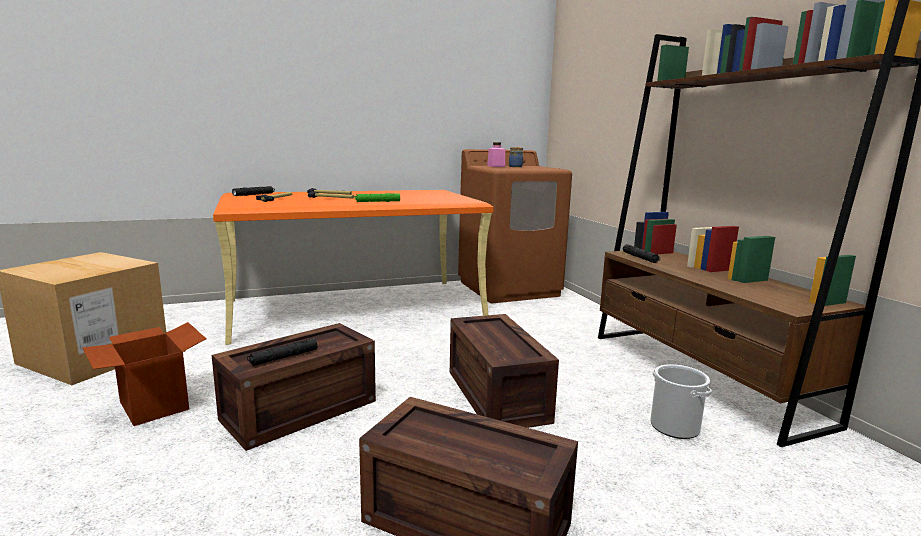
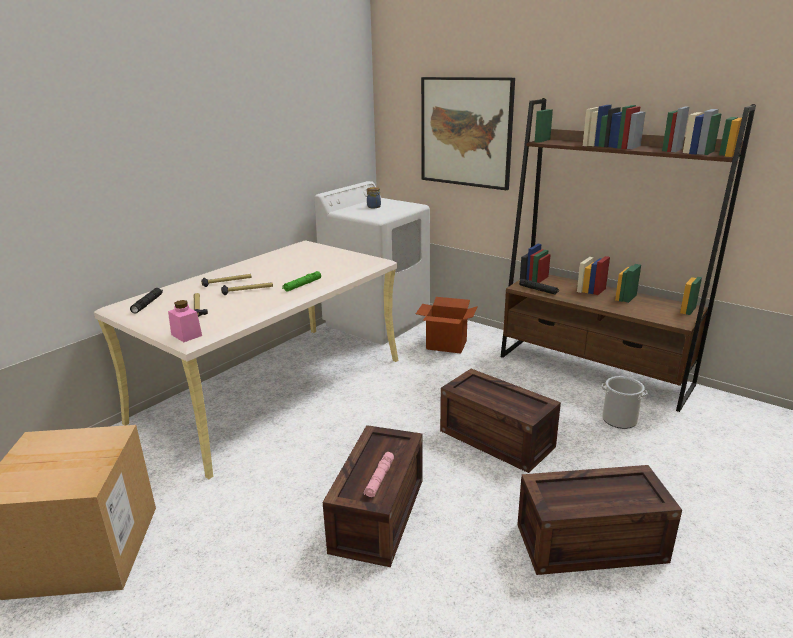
camera: 30 degrees left, 10 degrees up
cardboard box [82,322,206,426] -> cardboard box moved to [416,297,478,353]
orange desk [213,190,494,345] -> beige desk [94,240,398,479]
black flashlight [247,339,318,366] -> pink flashlight [364,452,394,497]
brown washing machine [458,149,572,303] -> white washing machine [314,181,430,345]
pink jar [487,142,505,167] -> pink jar moved to [168,300,202,342]
none -> picture [421,77,515,191]

